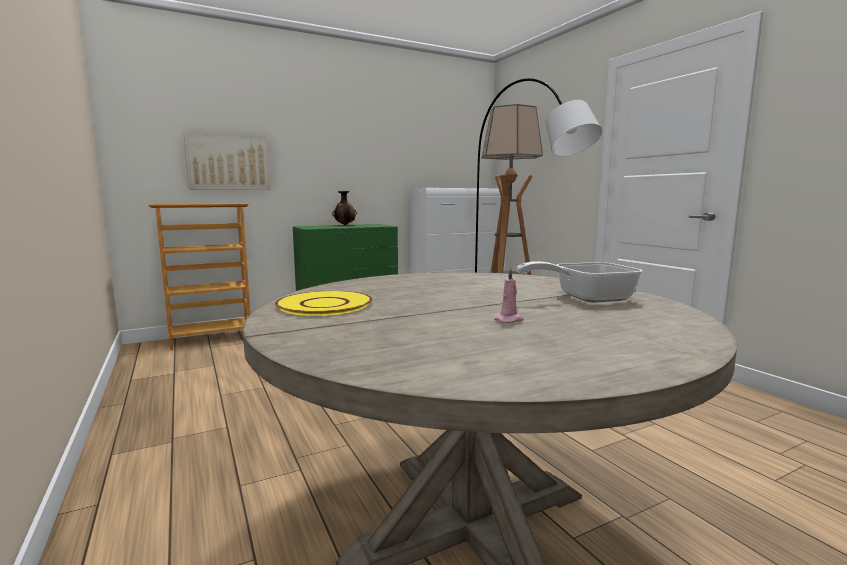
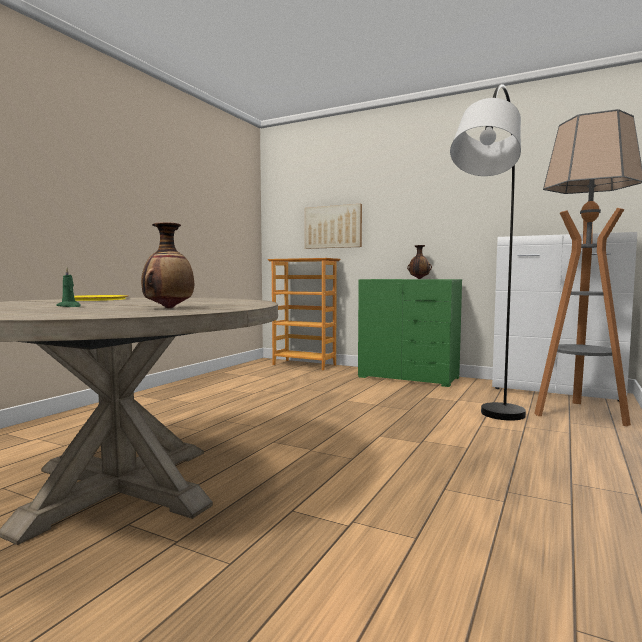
camera: 55 degrees right, 5 degrees down
pink candle [494,267,524,323] -> green candle [56,268,81,307]
frying pan [517,261,643,303] -> vase [141,222,194,309]

